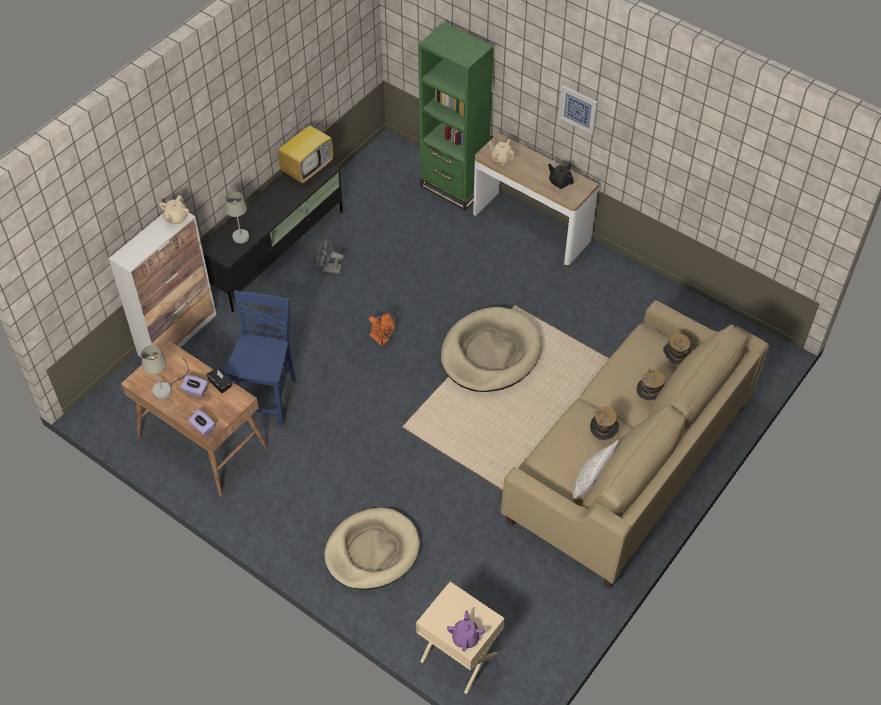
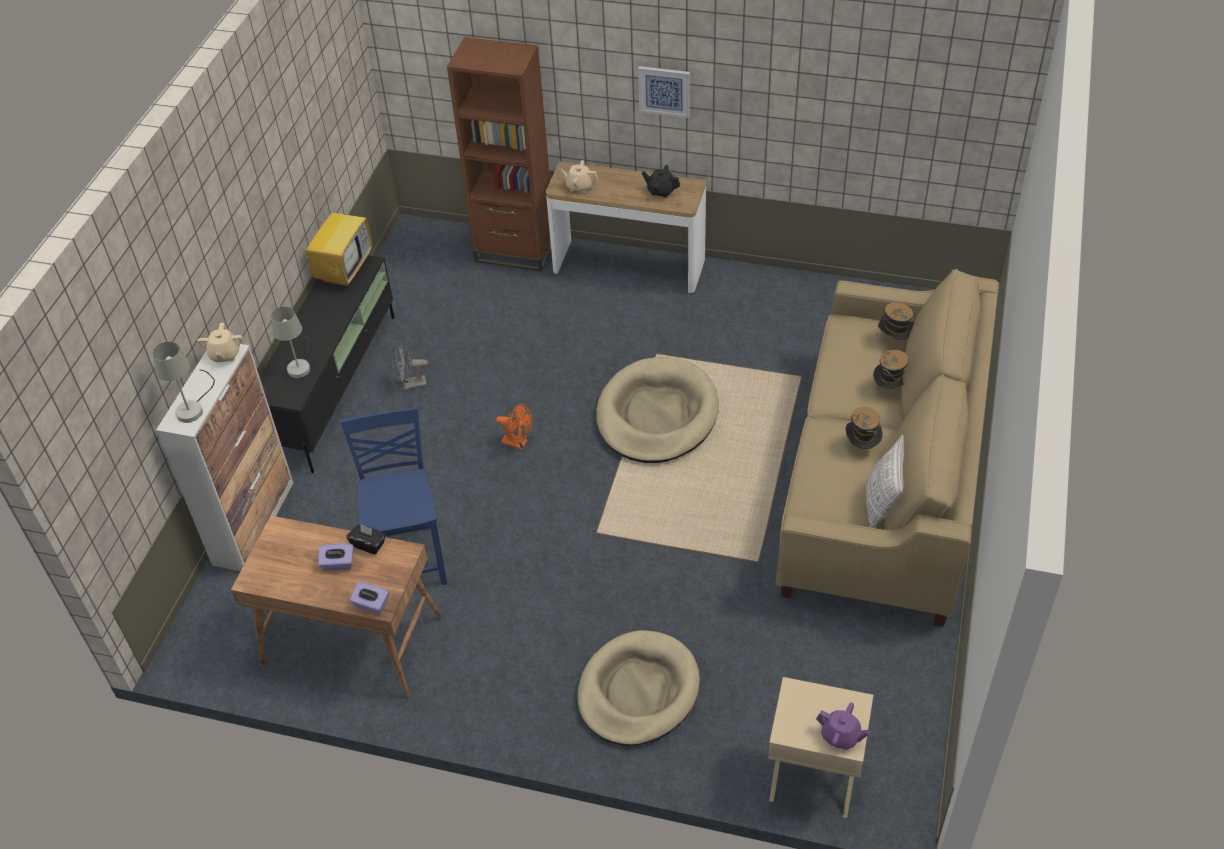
camera: 20 degrees left, 5 degrees down
grey table lamp [141,345,189,399] -> grey table lamp moved to [152,342,215,423]
green bookcase [418,23,494,210] -> brown bookcase [447,37,551,272]
purple teapot [447,610,485,652] -> purple teapot turned 135 degrees clockwise [816,702,870,750]

